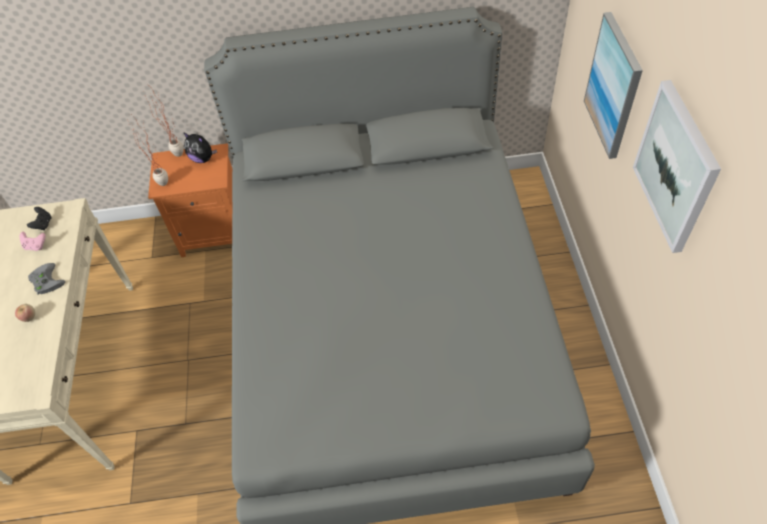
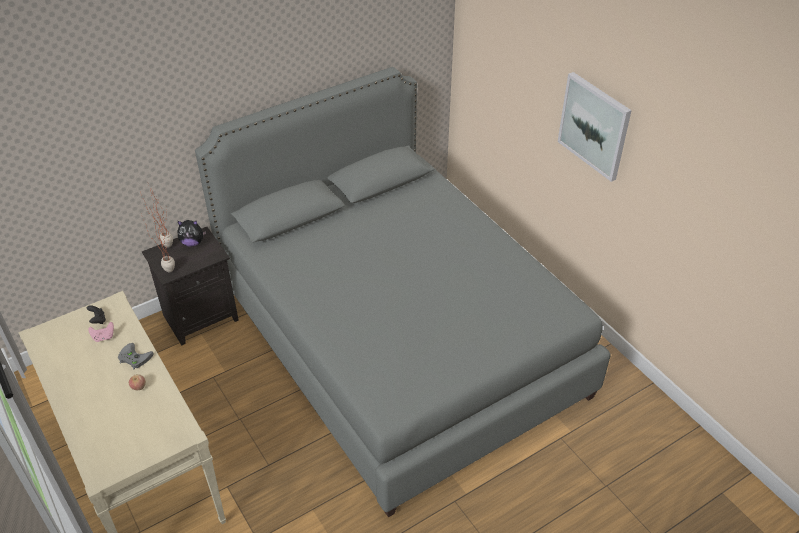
camera: 30 degrees left, 10 degrees down
orange nightstand [148,143,232,257] -> black nightstand [142,227,239,345]
picture [584,12,643,159] -> none

